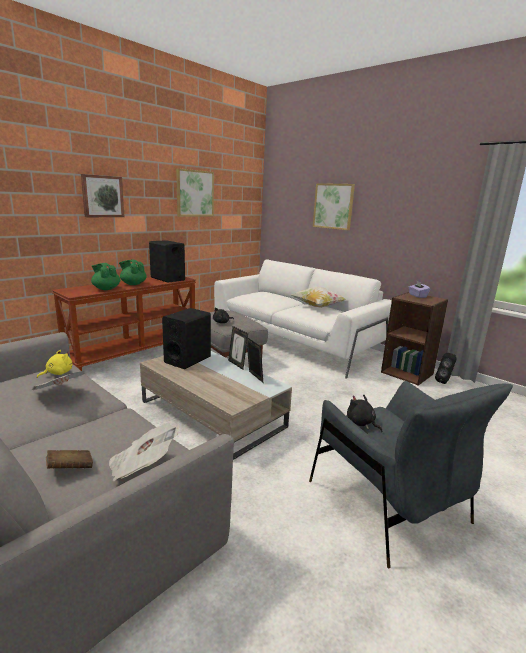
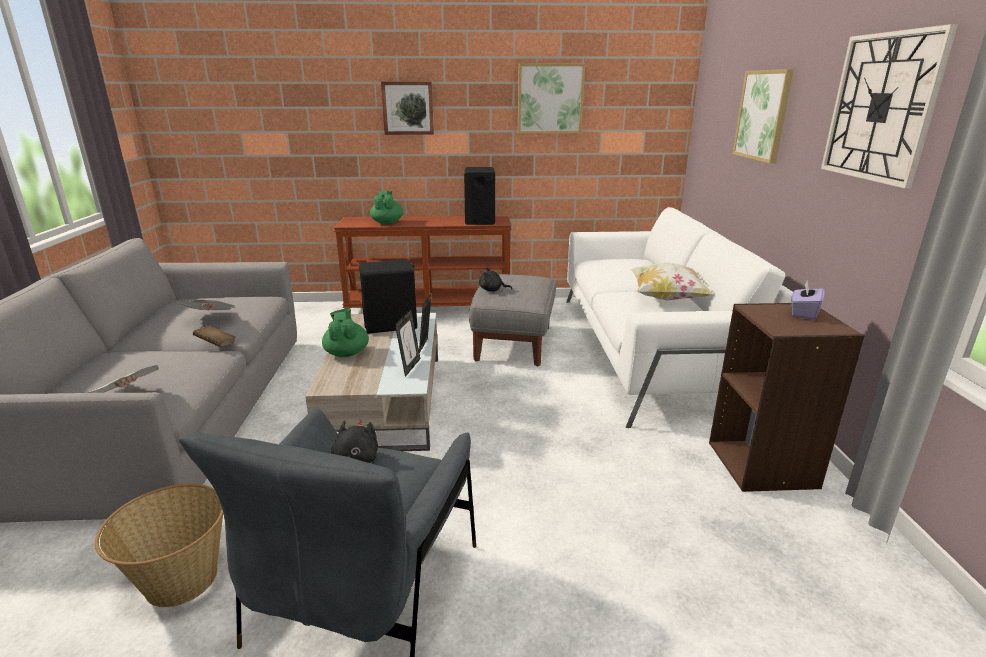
camera: 45 degrees right, 5 degrees up
yellow plush toy [37,350,72,378] -> none
brown book [46,450,93,469] -> brown book moved to [193,325,236,347]
green teapot [119,260,147,285] -> green teapot moved to [322,309,369,357]
black speaker [435,353,457,384] -> none
none -> basket [95,484,223,607]
none -> wall clock [821,24,958,189]

